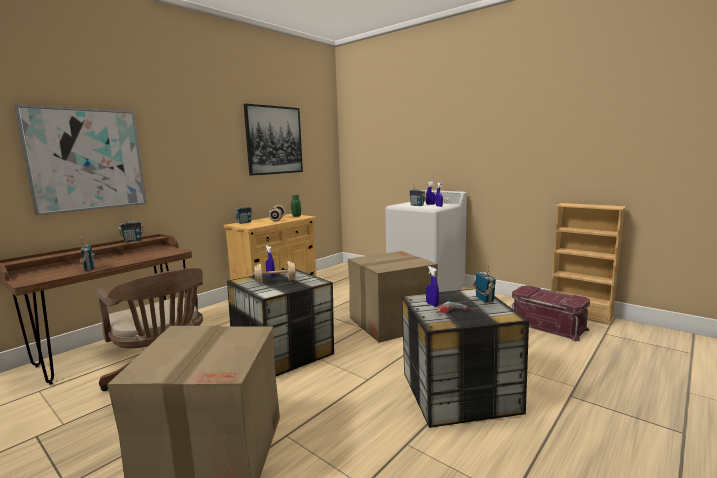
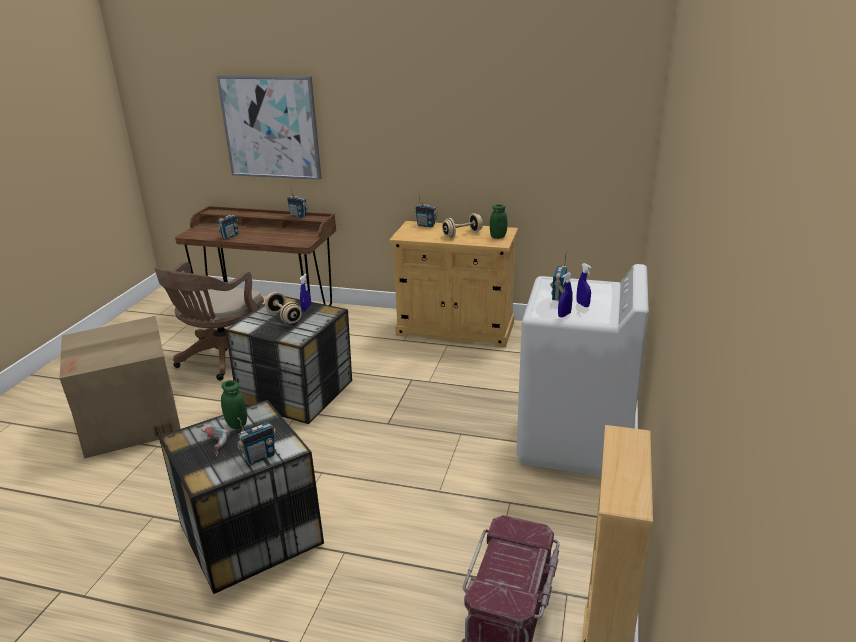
camera: 65 degrees right, 15 degrees up
picture [243,104,303,176] -> none
cardboard box [348,251,438,343] -> none
blue spray bottle [426,266,439,307] -> green jar [221,380,247,429]

